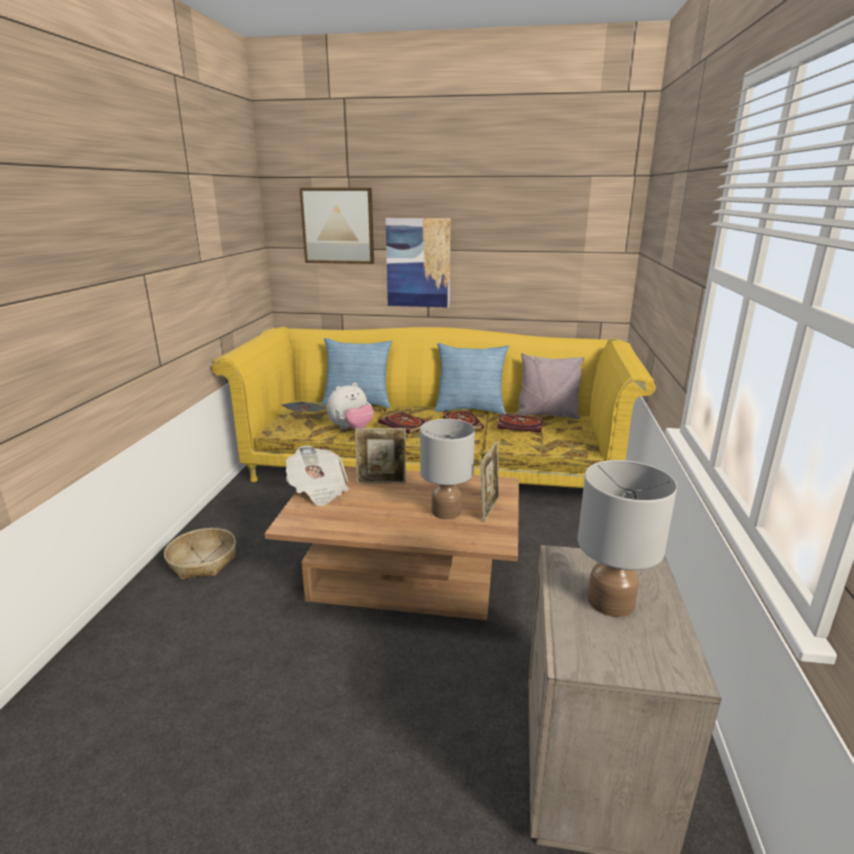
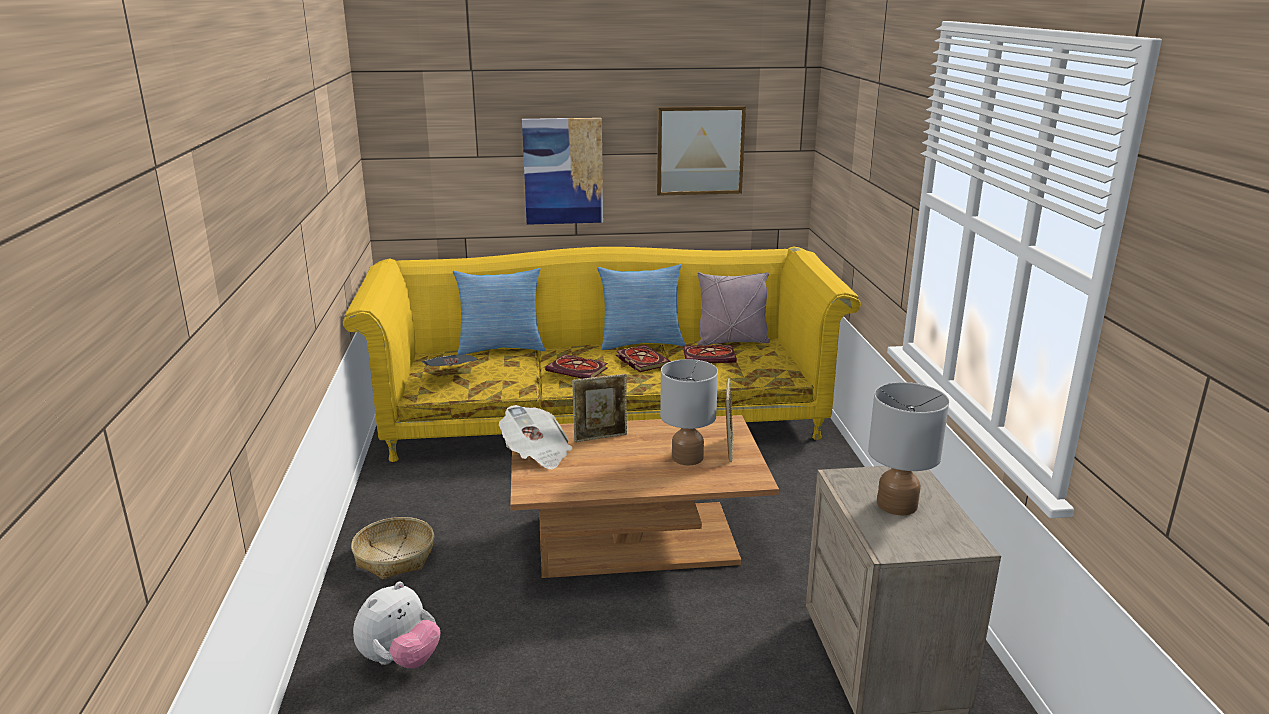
camera: 15 degrees left, 0 degrees up
picture [299,188,374,264] -> picture moved to [657,106,746,196]
plush toy [327,383,374,430] -> plush toy moved to [353,582,440,668]

